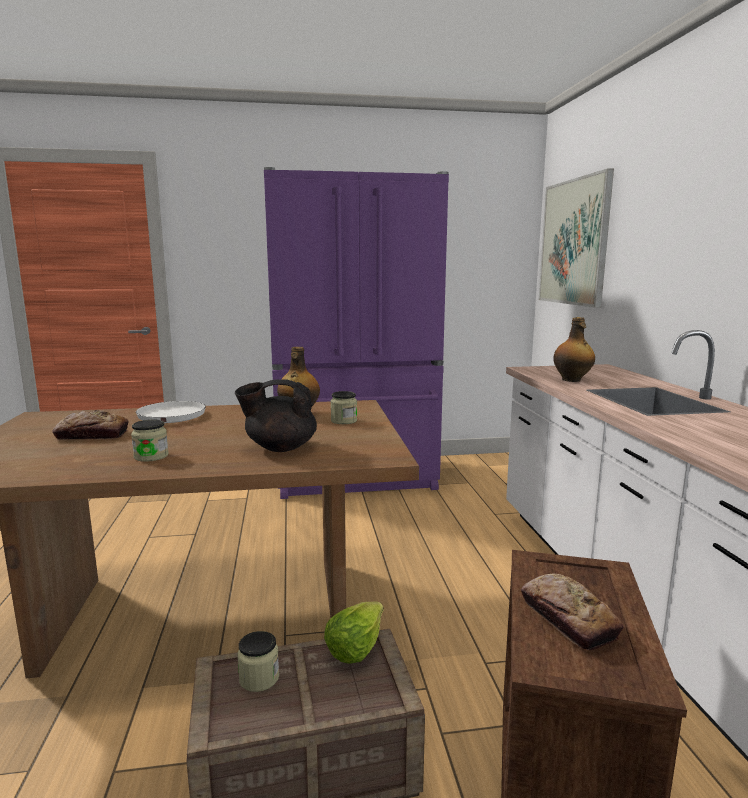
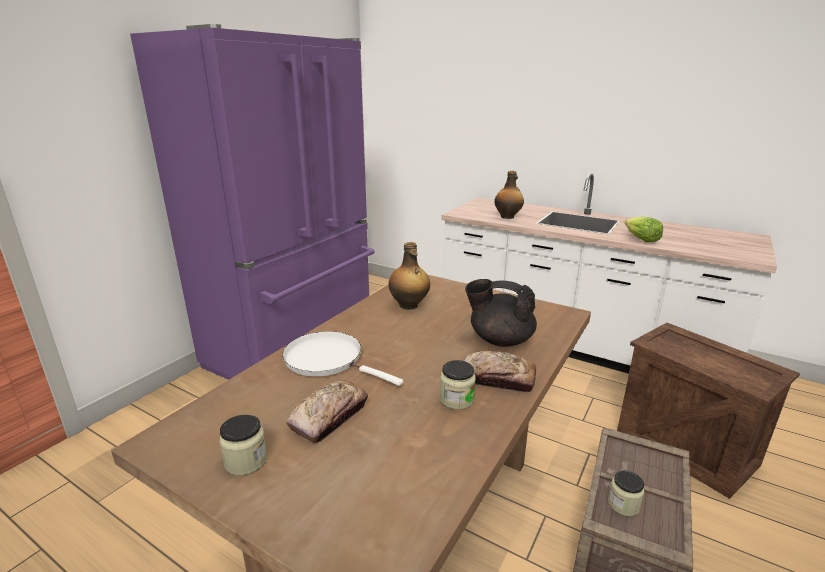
camera: 50 degrees left, 10 degrees up
black teapot [235,379,317,452] -> black teapot turned 75 degrees clockwise [465,279,537,347]
lettuce [324,601,384,663] -> lettuce moved to [625,217,663,242]
jar [331,391,357,424] -> jar moved to [219,415,267,475]
bread [521,574,624,650] -> bread moved to [464,351,536,393]
picture [539,168,614,308] -> none

